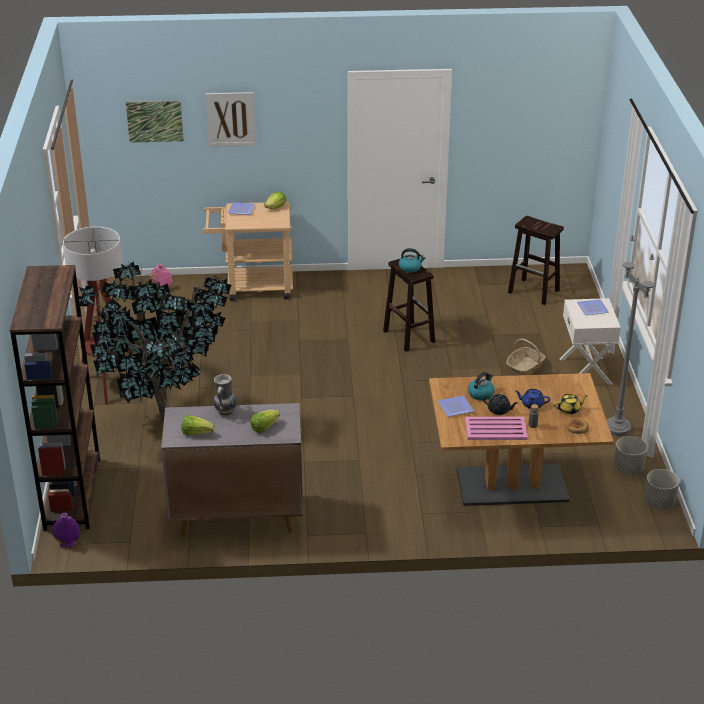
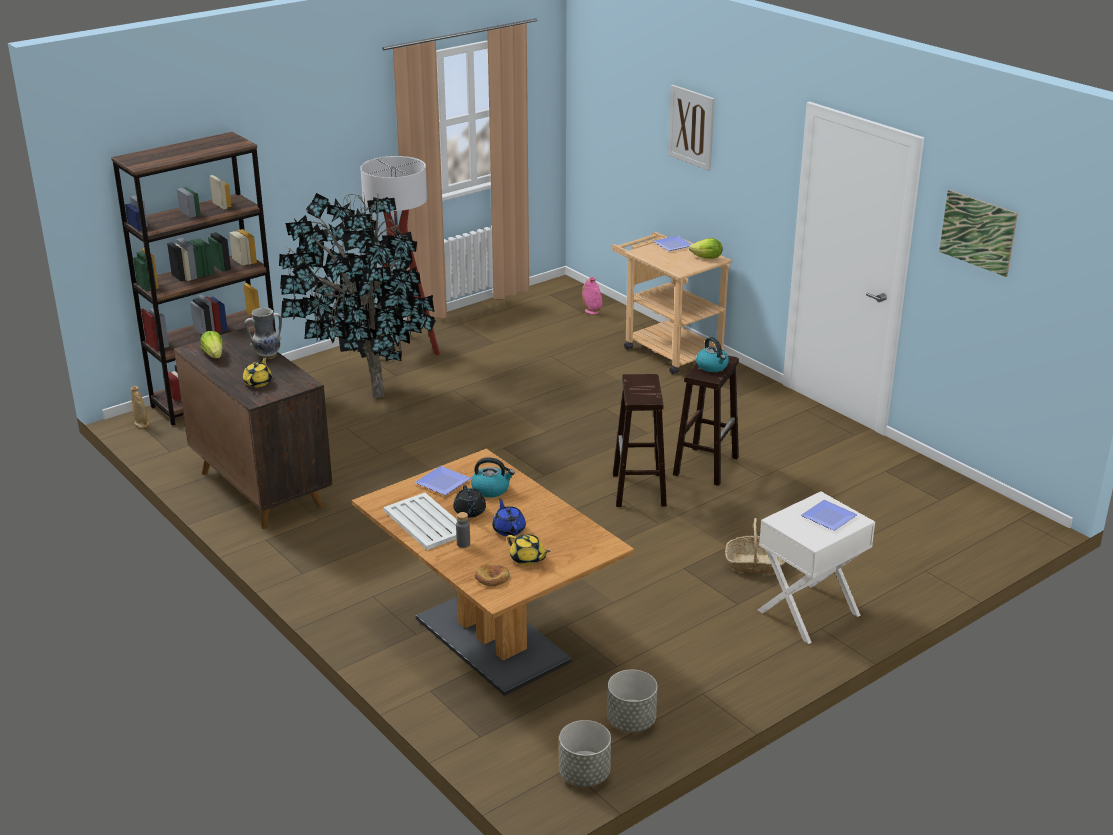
camera: 55 degrees right, 5 degrees down
purple vase [52,513,80,547] -> beige vase [130,386,149,428]
picture [126,101,184,143] -> picture moved to [939,190,1018,277]
grey cabinet [161,403,303,537] -> brown cabinet [174,328,333,529]
lettuce [250,410,280,433] -> yellow teapot [243,356,272,387]
pink tray [465,417,528,440] -> white tray [384,493,457,550]
brown stool [508,216,564,305] -> brown stool moved to [613,374,667,507]
grey floor lamp [606,235,654,436] -> none

